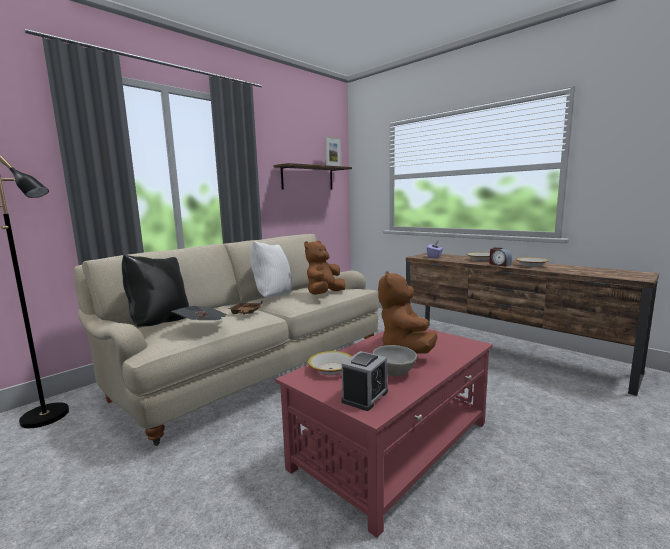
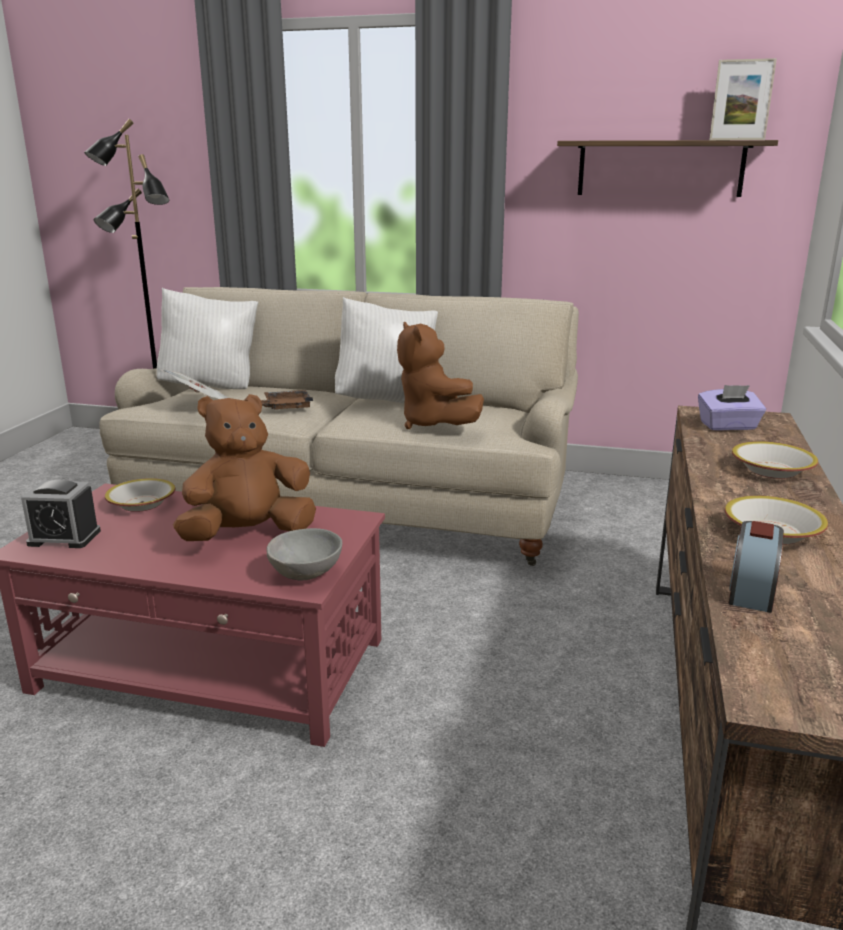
camera: 60 degrees right, 10 degrees up
black pillow [122,254,189,327] -> white pillow [157,288,258,389]
brown plush toy [304,241,346,295] -> brown plush toy turned 120 degrees counterclockwise [397,322,484,429]
grey bowl [372,345,417,376] -> grey bowl moved to [266,528,342,581]
alarm clock [489,247,512,267] -> alarm clock moved to [729,521,784,613]

